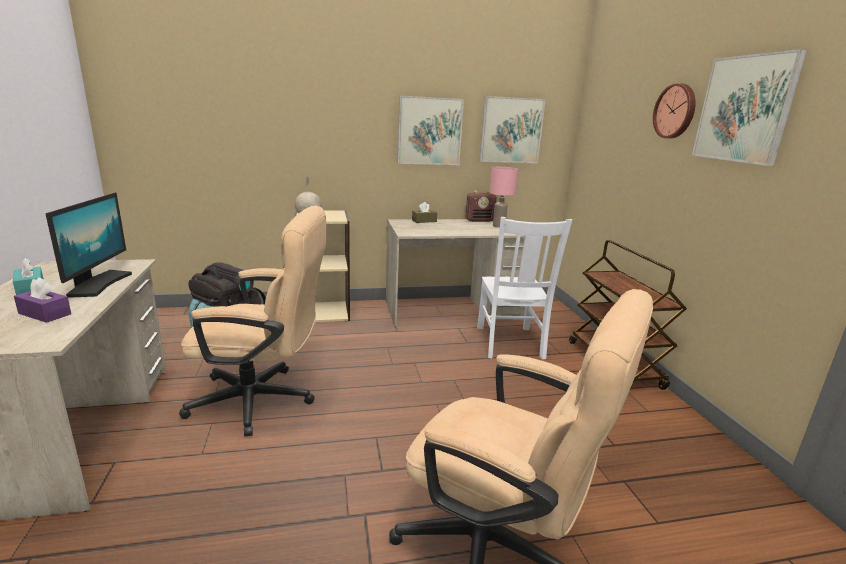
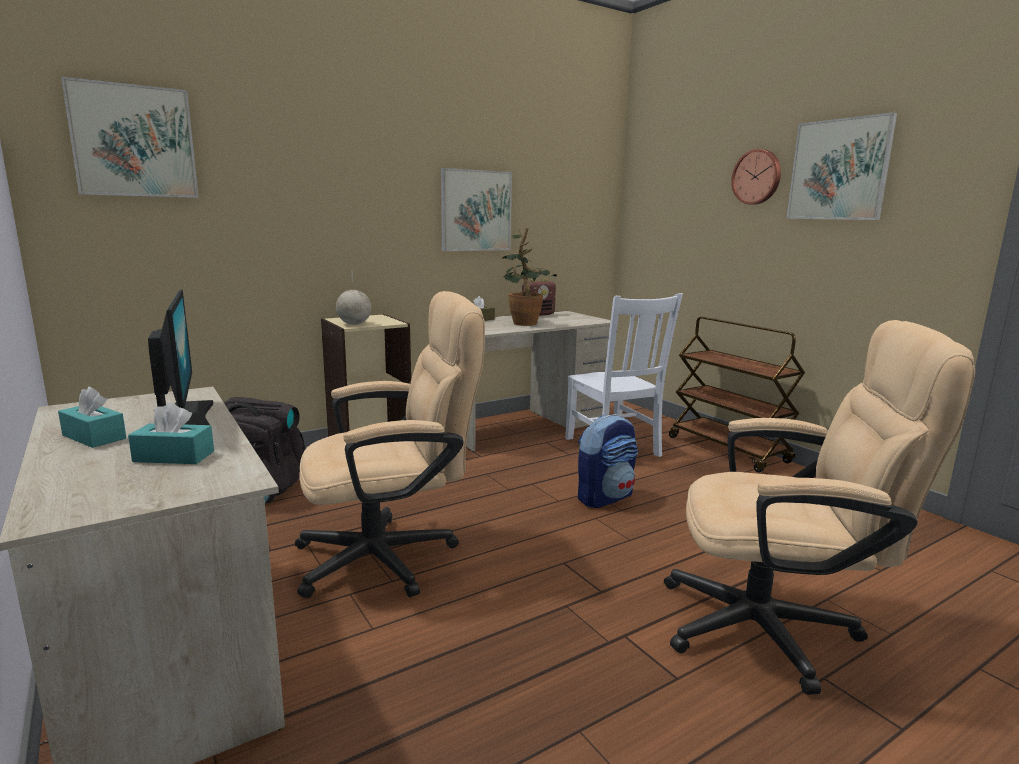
camera: 20 degrees left, 5 degrees down
purple tissue box [14,278,71,323] -> turquoise tissue box [128,402,214,464]
picture [479,96,546,163] -> picture moved to [61,77,199,198]
pink table lamp [489,167,518,228] -> none
none -> potted plant [502,228,557,326]
none -> backpack [578,414,638,508]

